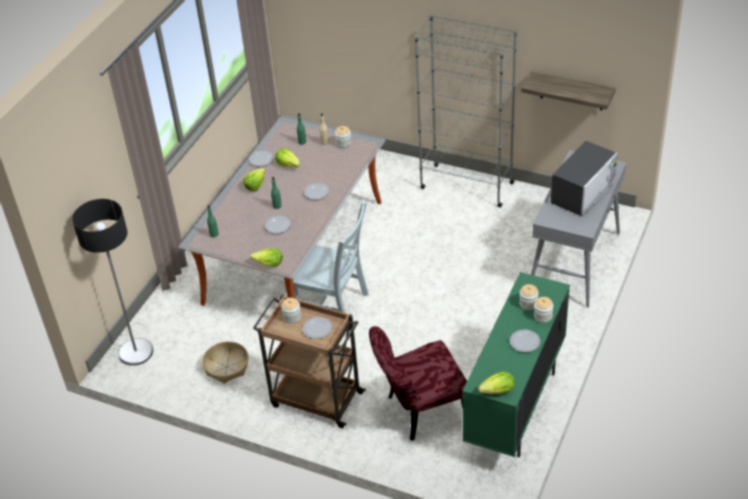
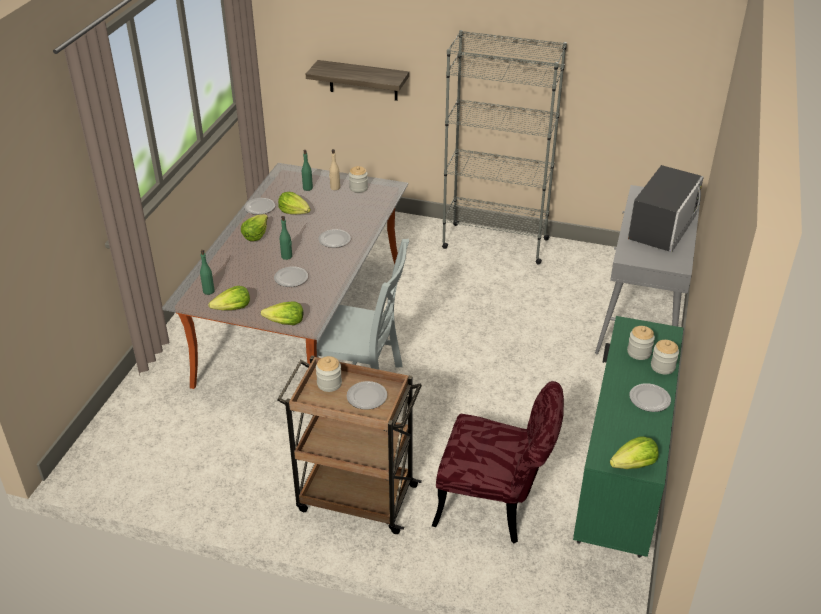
camera: 10 degrees left, 5 degrees down
floor lamp [72,199,153,366] -> none
basket [202,341,249,383] -> none
red chair [369,326,467,441] -> red chair turned 135 degrees counterclockwise [432,381,564,543]
shelf [521,71,616,110] -> shelf moved to [306,60,409,101]
none -> lettuce [208,286,250,310]

